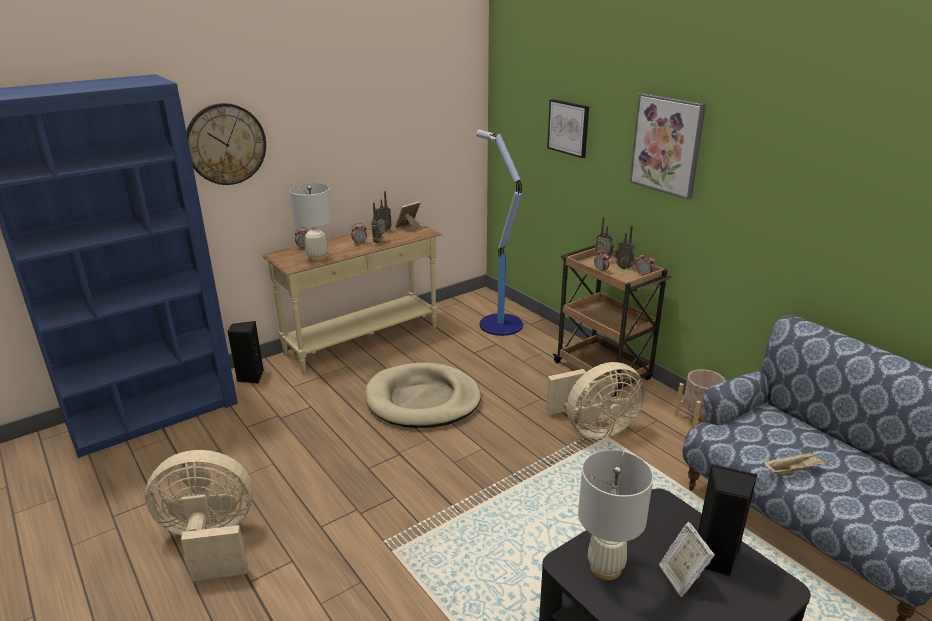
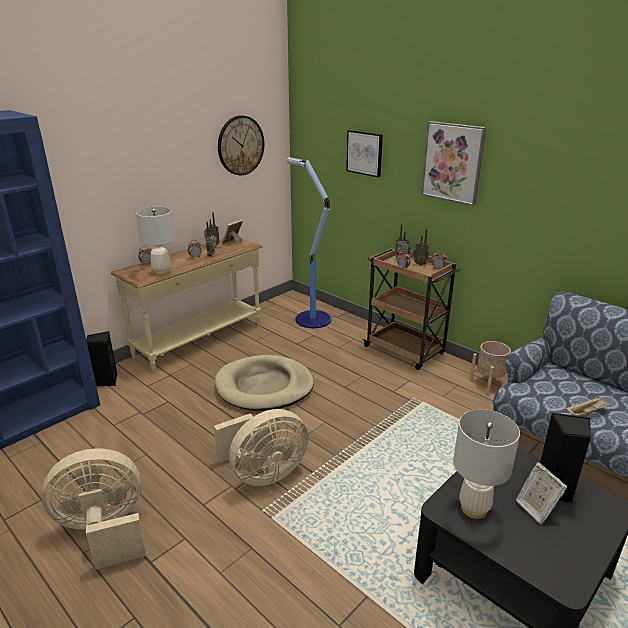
camera: 10 degrees left, 0 degrees up
wall clock [186,103,266,185] -> wall clock moved to [218,115,264,175]
beige fan [546,362,645,439] -> beige fan moved to [214,409,309,486]

